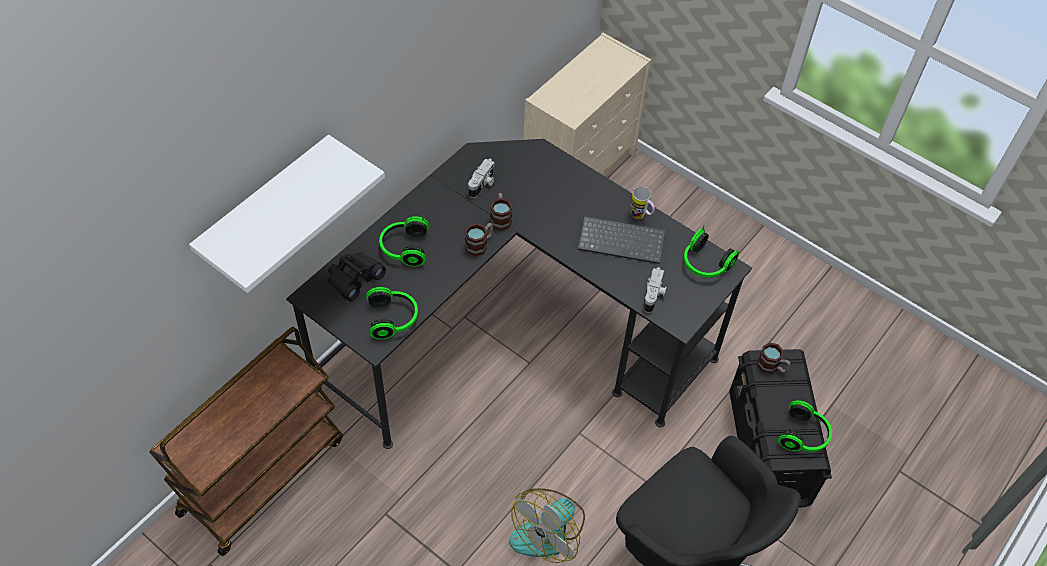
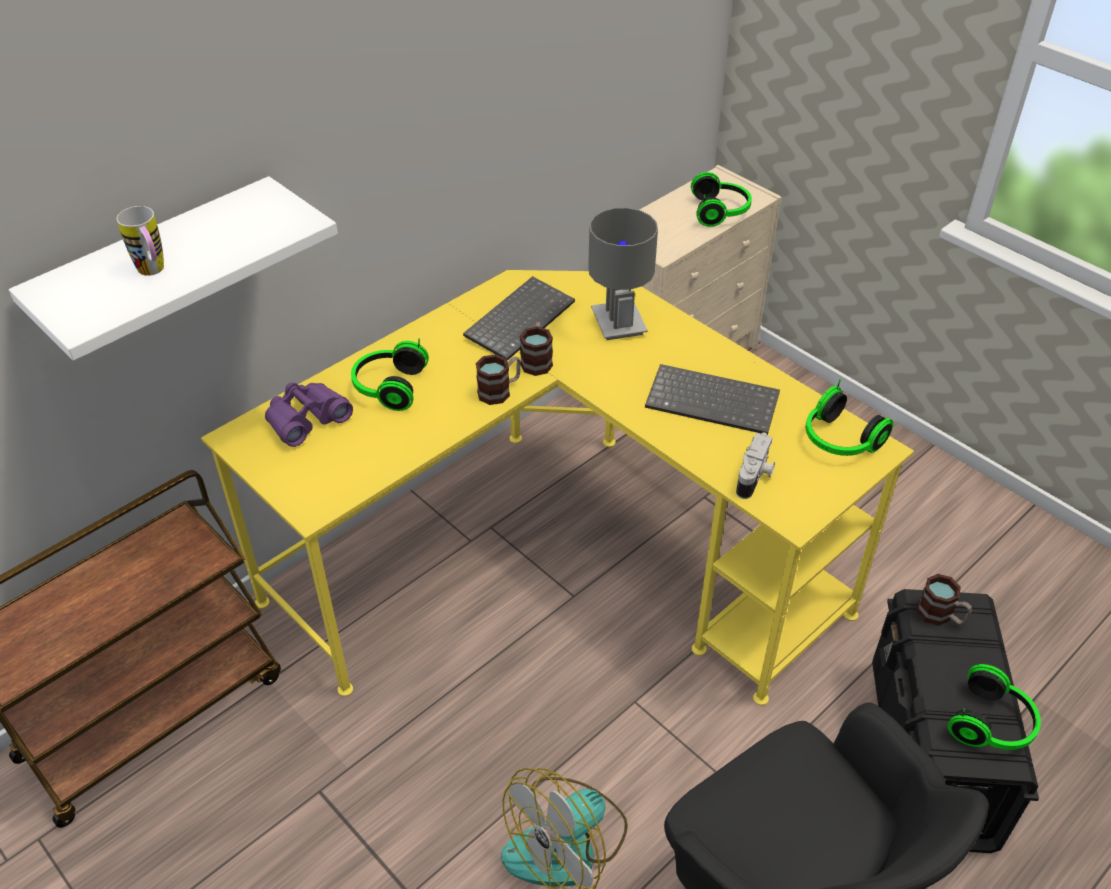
camera: 10 degrees right, 10 degrees down
black desk [286,139,752,449] -> yellow desk [201,270,914,705]
black binoculars [328,252,386,301] -> purple binoculars [265,383,353,447]
headphones [366,287,418,339] -> headphones moved to [691,172,752,227]
camera [468,159,494,198] -> keyboard [463,276,575,361]
mug [631,186,655,219] -> mug moved to [117,206,164,276]
none -> grey table lamp [588,208,658,340]

